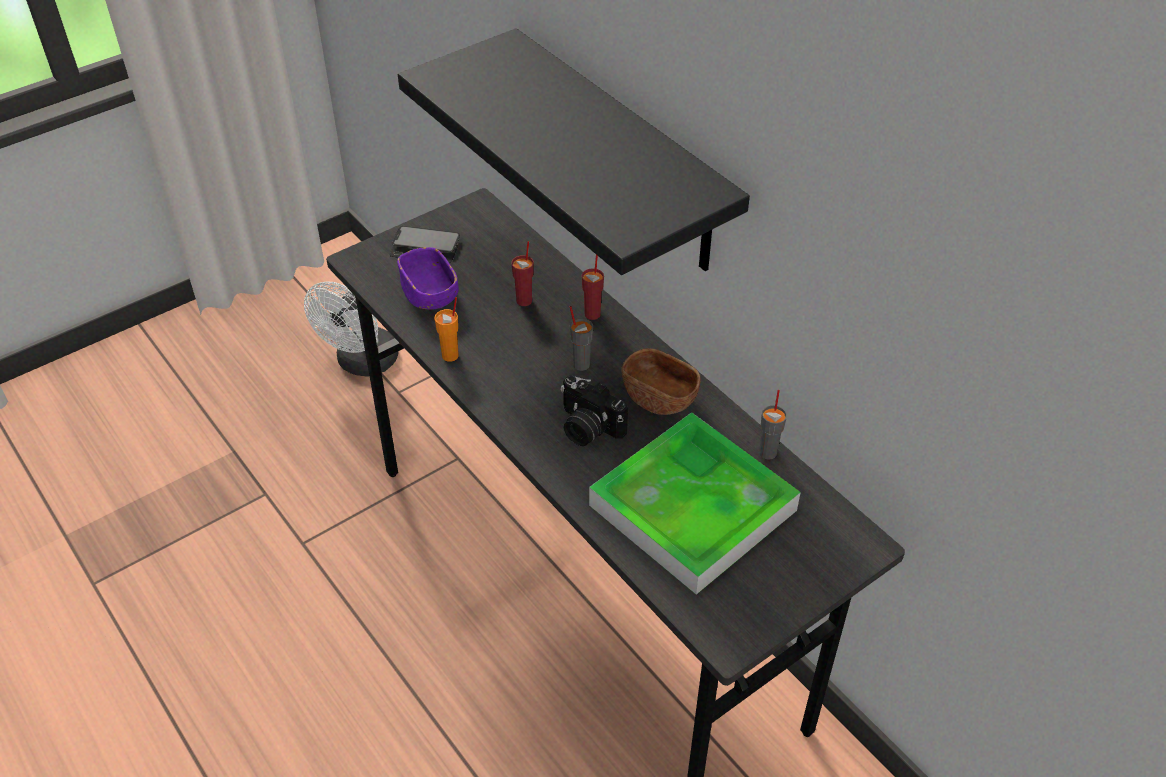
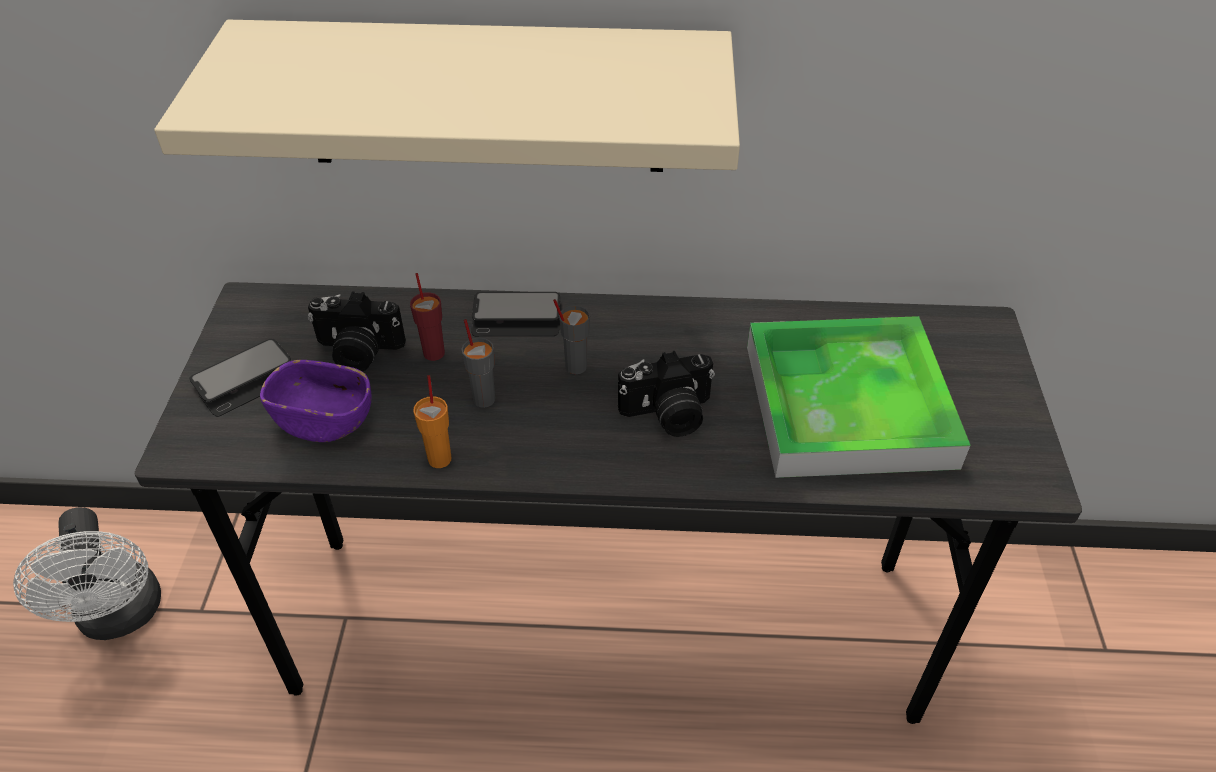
camera: 50 degrees left, 0 degrees up
black shelf [398,28,750,275] -> beige shelf [154,20,740,172]
red cup [582,255,604,320] -> phone [471,292,560,336]
brown bowl [621,348,701,415] -> none
grey cup [759,390,787,460] -> grey cup moved to [462,319,495,408]
none -> camera [308,291,406,372]

